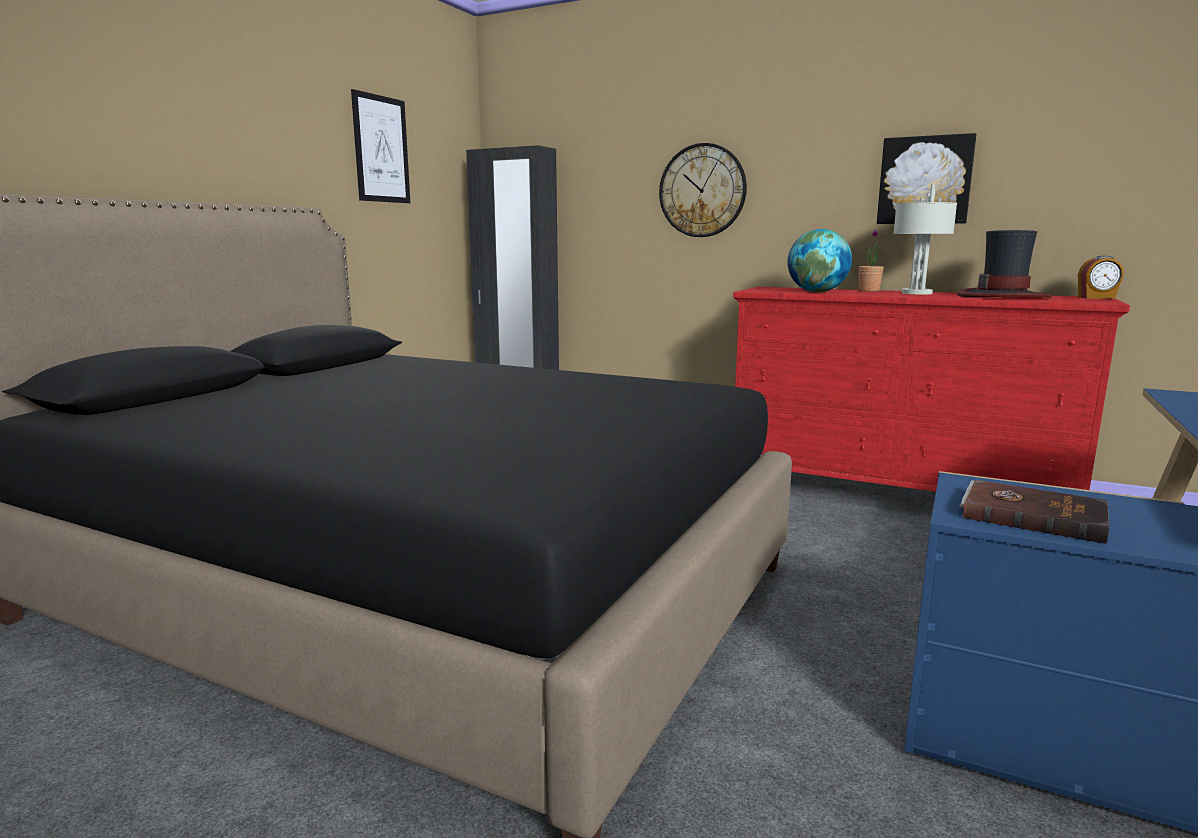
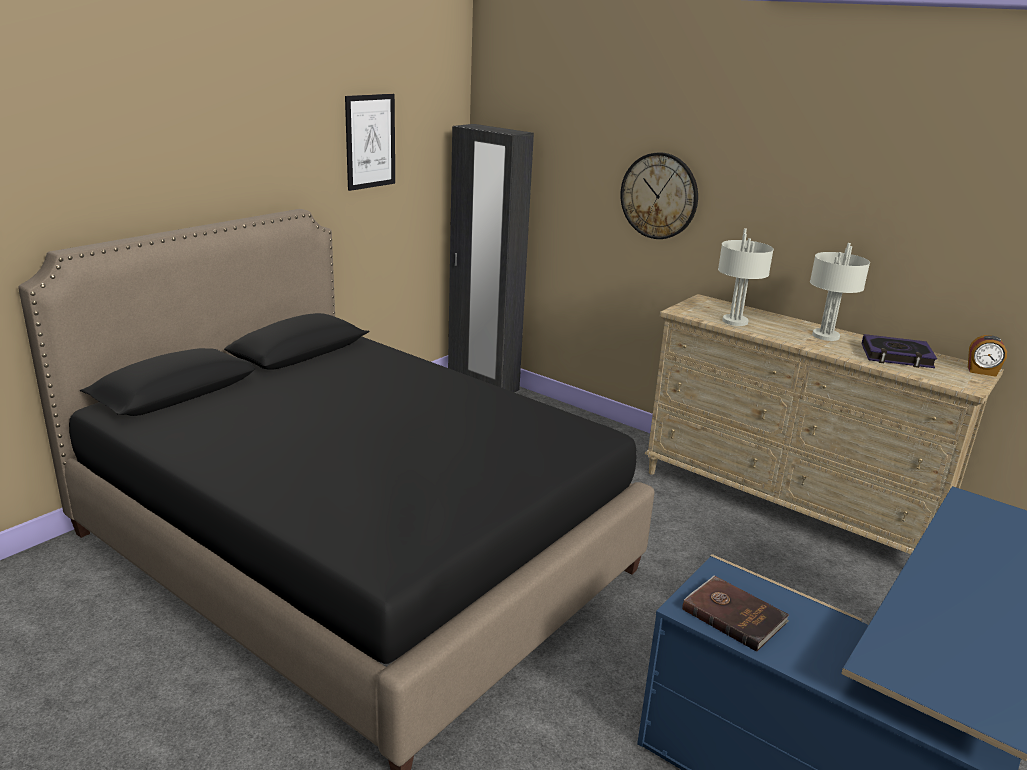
camera: 10 degrees right, 10 degrees up
red dresser [733,287,1130,492] -> beige dresser [644,294,1003,554]
globe [788,229,852,292] -> grey table lamp [718,228,774,326]
potted plant [858,229,884,291] -> none
picture [877,133,976,224] -> none
hat [957,230,1052,298] -> book [861,334,937,368]

